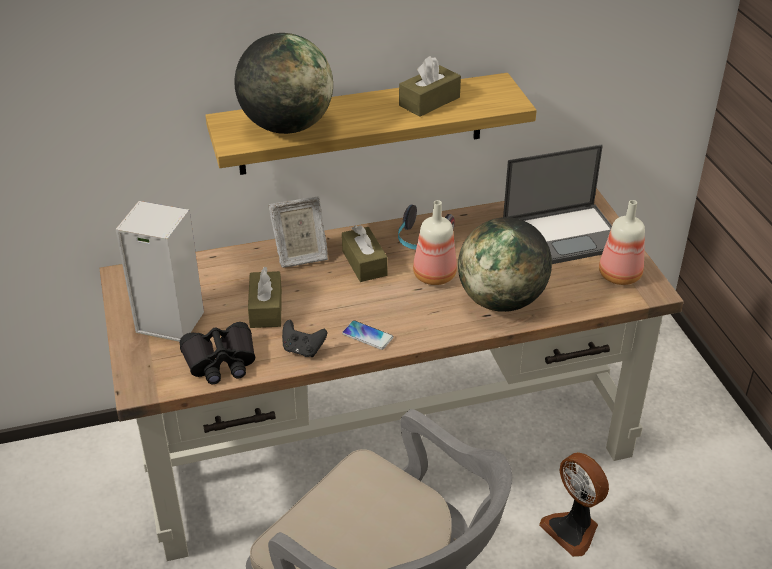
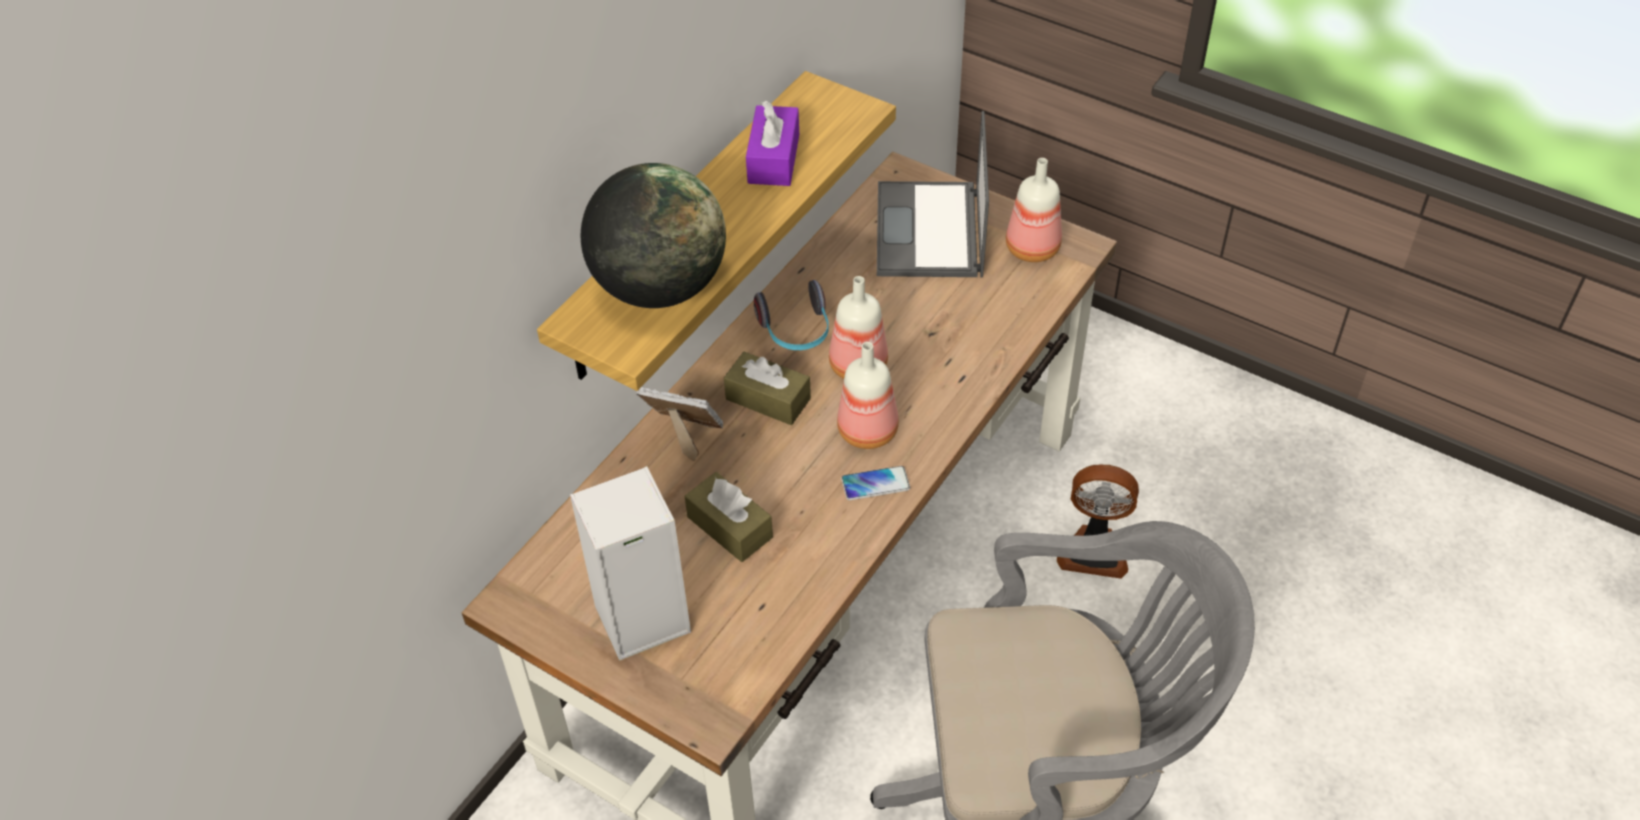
camera: 40 degrees left, 10 degrees up
black binoculars [180,322,255,384] -> none
picture frame [268,197,328,268] -> picture frame turned 105 degrees counterclockwise [636,387,723,461]
black game controller [282,320,327,357] -> none
brown tissue box [399,56,461,117] -> purple tissue box [746,101,799,186]
globe [458,217,552,312] -> none
laptop [503,145,612,264] -> laptop turned 150 degrees clockwise [877,111,989,277]
none -> bottle [837,342,899,449]

